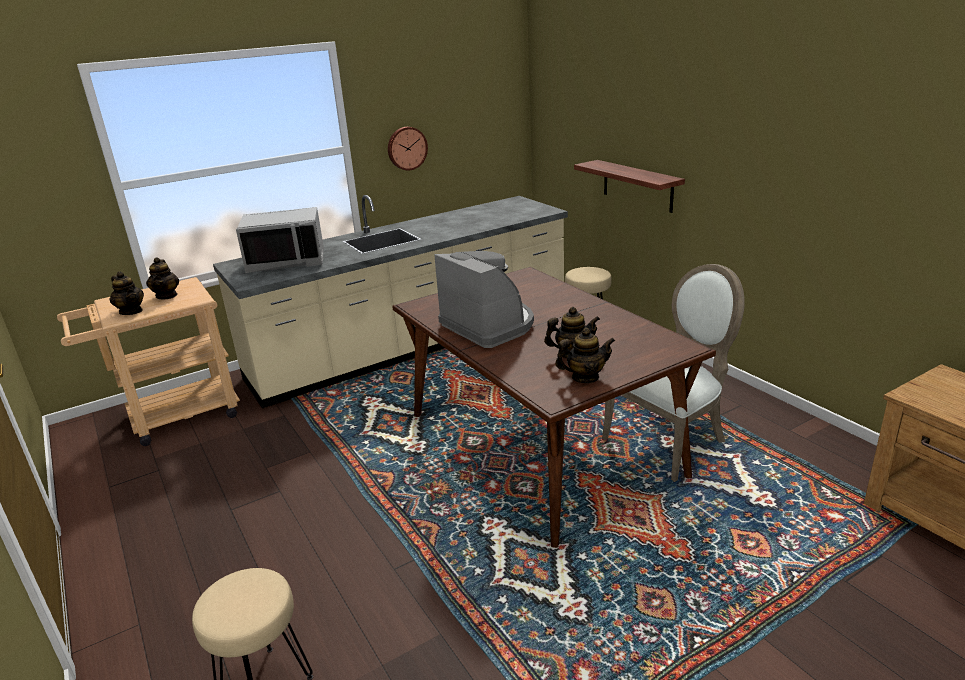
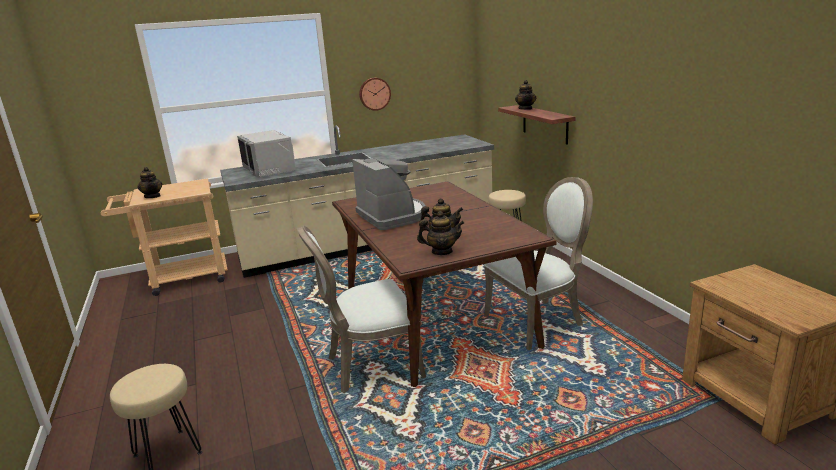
camera: 10 degrees right, 5 degrees down
teapot [146,257,179,300] -> teapot moved to [515,80,536,110]
grey microwave [236,207,324,273] -> grey microwave turned 60 degrees clockwise [237,130,296,177]
none -> white chair [297,226,426,393]

